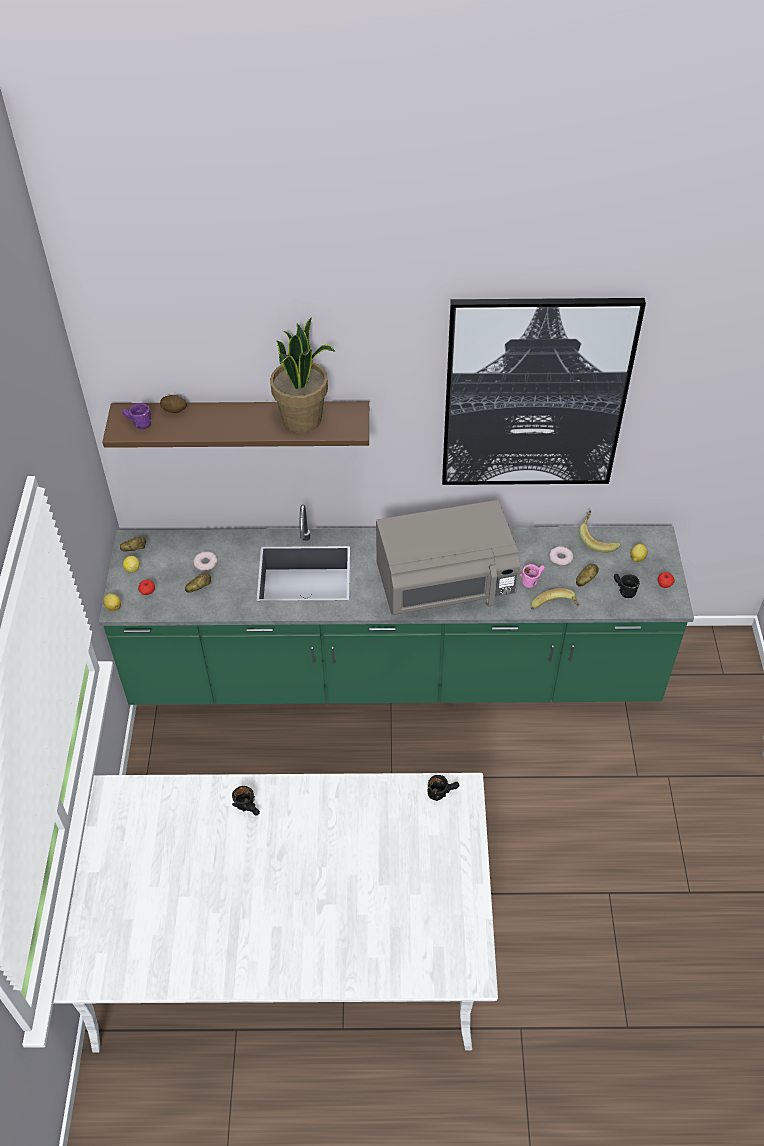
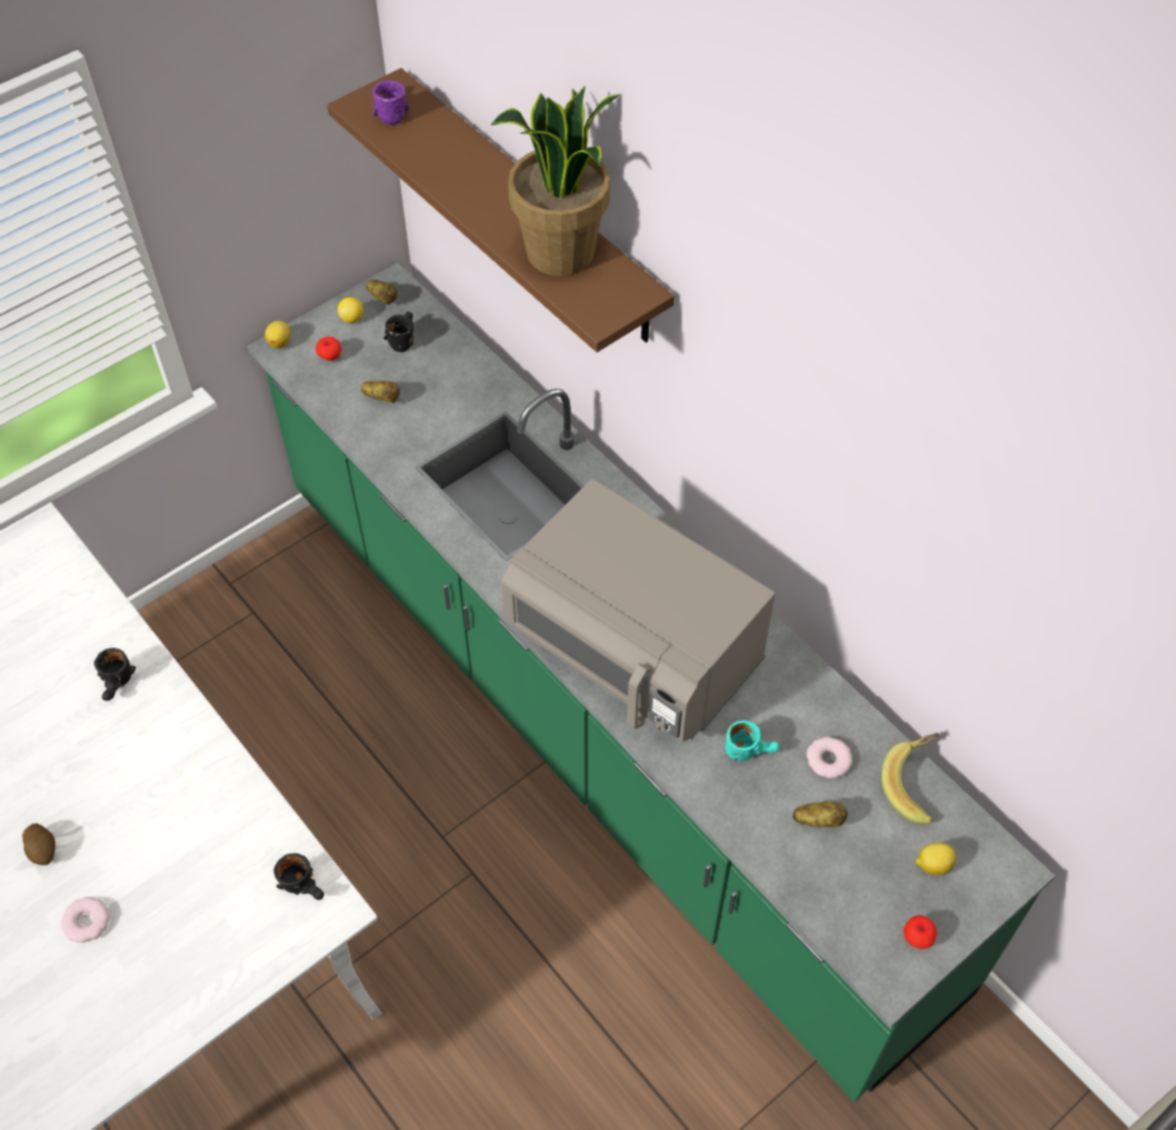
camera: 50 degrees right, 5 degrees up
potato [160,395,187,413] -> potato moved to [22,823,55,865]
donut [193,552,218,571] -> donut moved to [61,897,110,943]
picture [442,298,646,485] -> none
pink mug [520,564,545,588] -> turquoise mug [725,720,779,761]
banana [531,588,579,610] -> none
black mug [614,574,640,598] -> black mug moved to [383,312,414,352]

